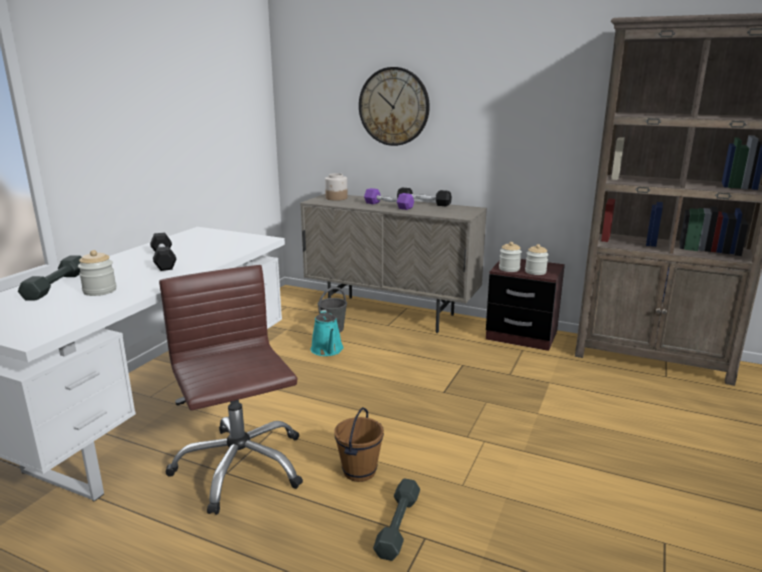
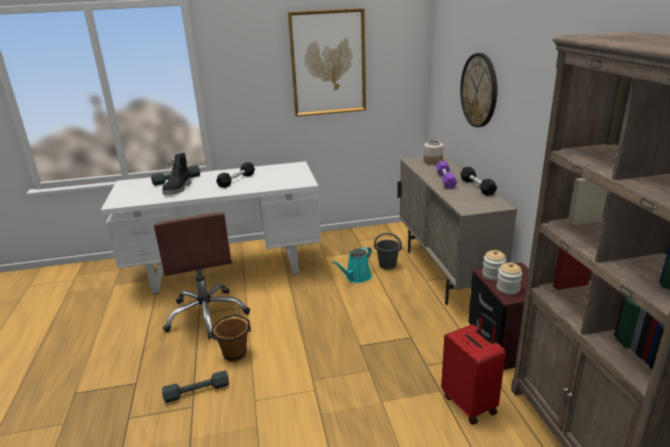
camera: 55 degrees right, 5 degrees up
jar [78,250,116,296] -> black boot [162,153,191,195]
brown office chair [159,265,303,515] -> brown office chair turned 135 degrees clockwise [154,212,250,340]
none -> picture [288,8,366,116]
none -> red suitcase [441,313,506,425]

